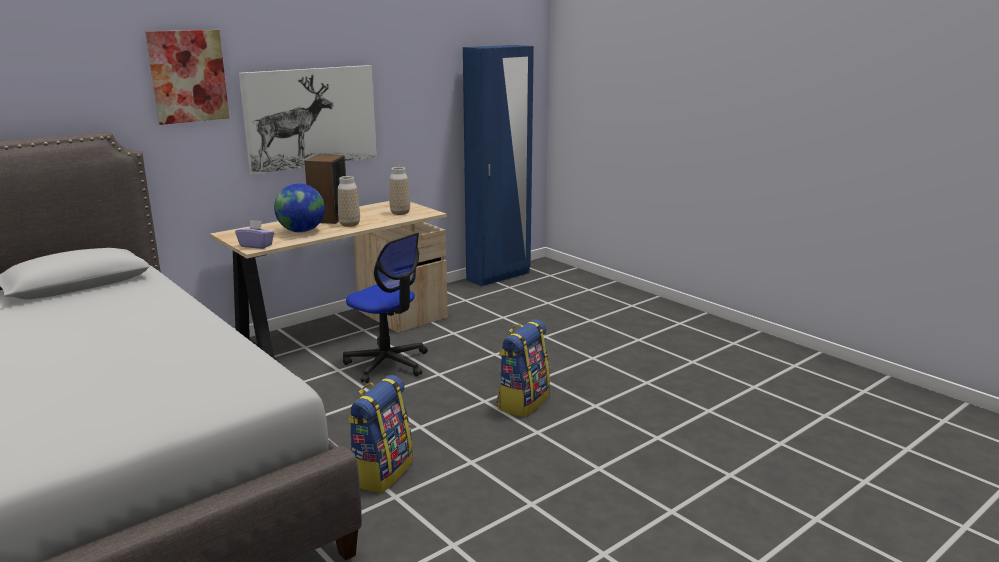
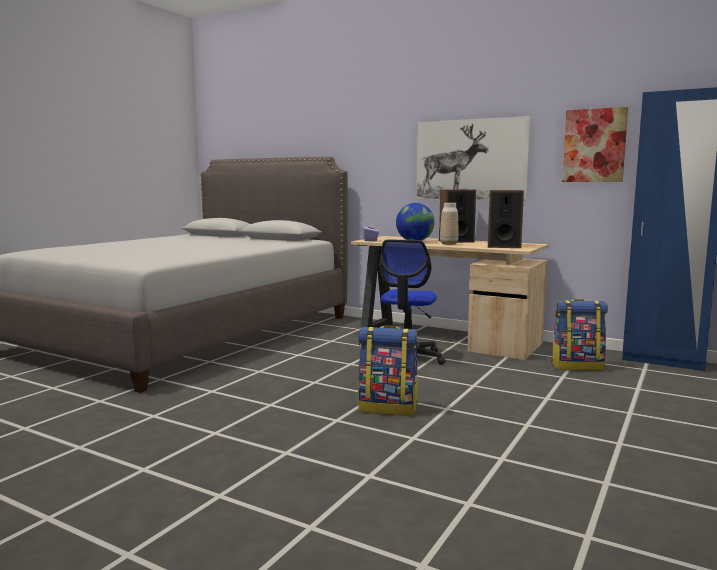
camera: 70 degrees right, 10 degrees down
picture [145,30,230,125] -> picture moved to [562,107,628,182]
backpack [348,375,413,493] -> backpack moved to [551,299,608,371]
vase [390,167,410,215] -> speaker [488,190,524,248]

